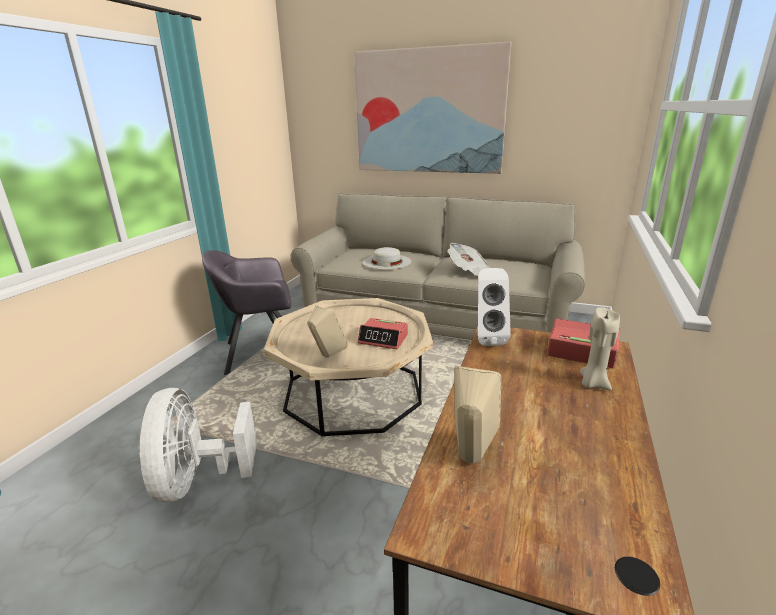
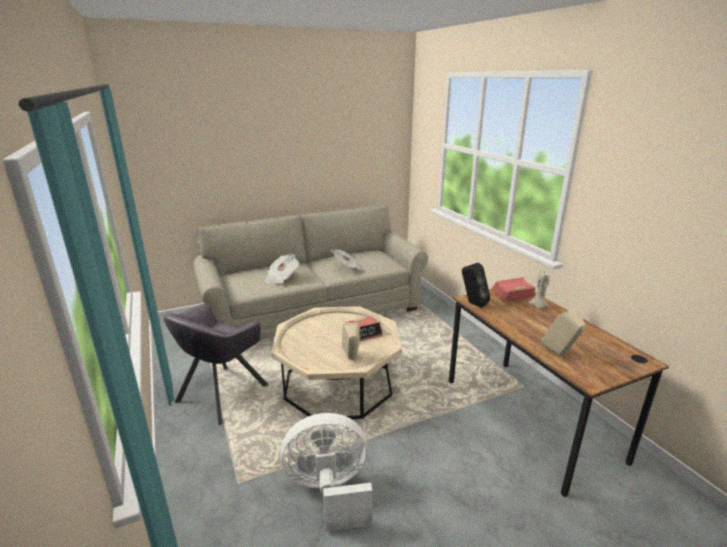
camera: 45 degrees left, 0 degrees up
white fan [139,388,257,502] -> white fan turned 135 degrees clockwise [280,413,373,532]
picture [354,41,511,174] -> none
white hat [363,247,411,270] -> newspaper [264,254,299,283]
white speaker [478,268,511,346] -> black speaker [462,263,490,308]

